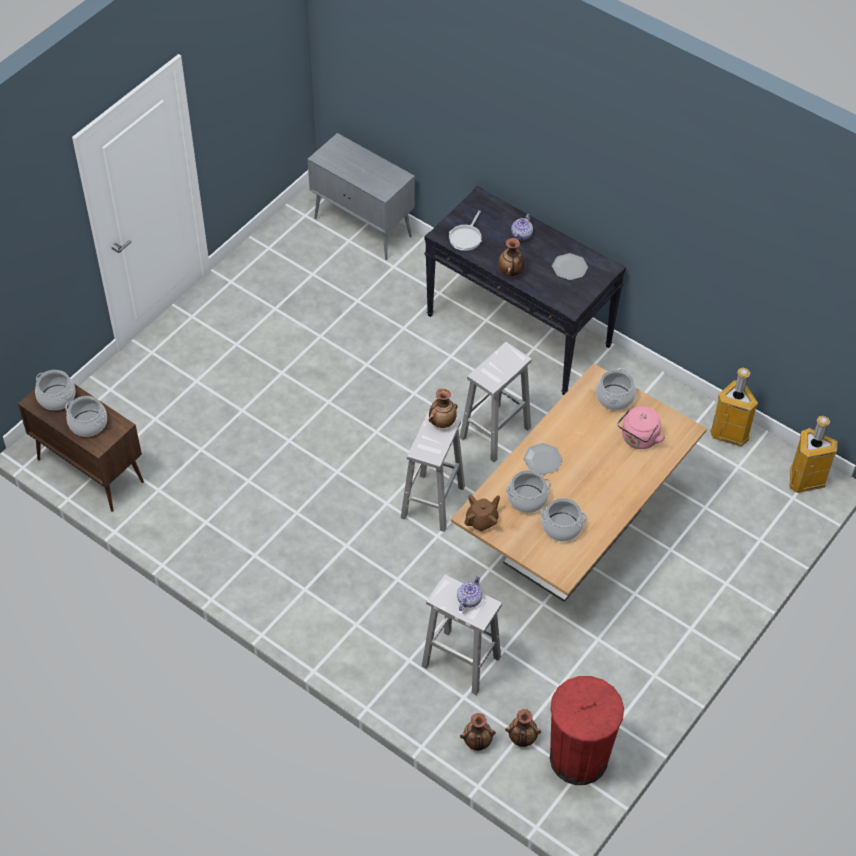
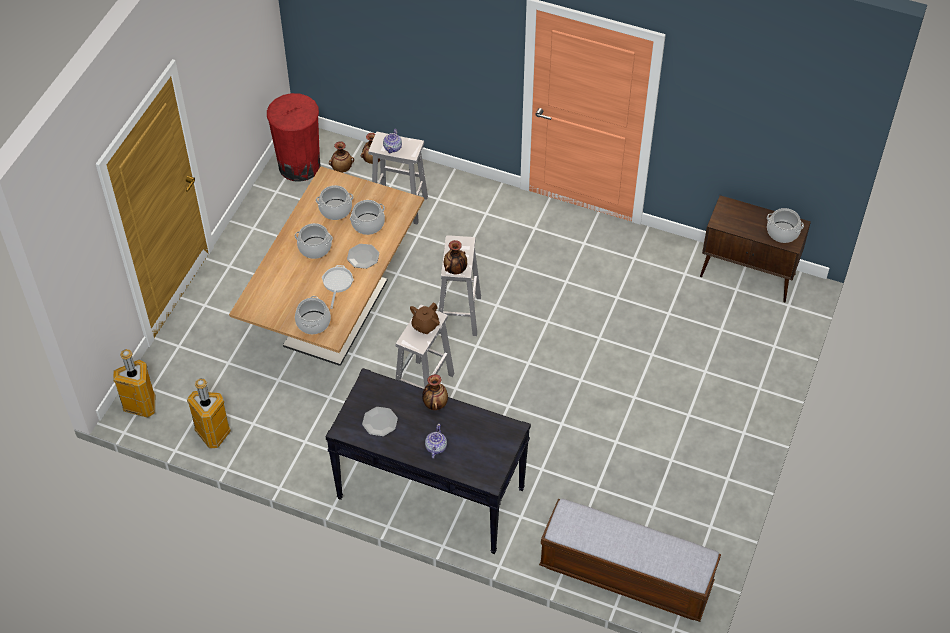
camera: 165 degrees right, 0 degrees up
cooking pot [65,396,107,437] -> cooking pot moved to [295,223,333,259]
grey cabinet [308,133,415,260] -> bench [539,499,721,622]
frying pan [449,210,482,251] -> frying pan moved to [322,265,354,309]
brown teapot [464,495,500,531] -> brown teapot moved to [410,303,440,334]
pink kettle [617,406,666,449] -> none

